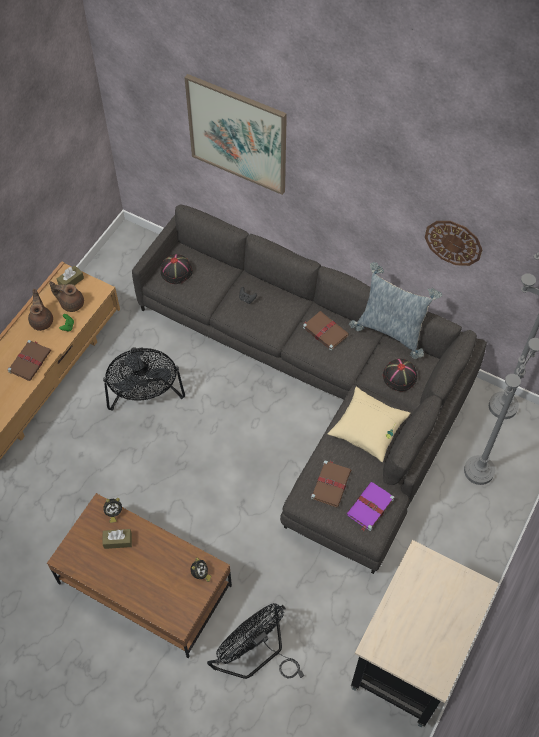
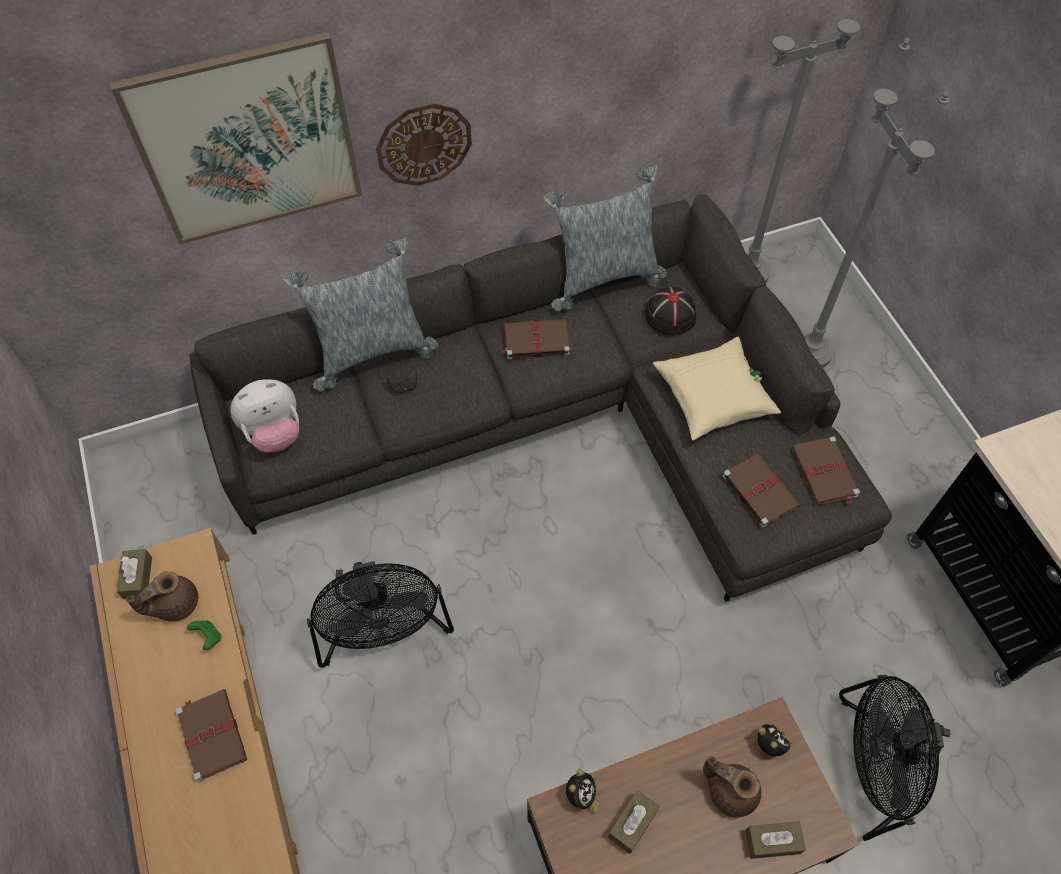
camera: 50 degrees left, 0 degrees up
brown teapot [28,289,53,331] -> brown teapot moved to [703,756,761,818]
black fan [103,347,185,411] -> black fan turned 45 degrees clockwise [307,561,454,668]
black hat [161,254,193,284] -> plush toy [230,379,300,452]
purple book [346,482,395,532] -> brown book [792,436,860,505]
wall clock [425,221,482,266] -> wall clock moved to [376,103,472,186]
none -> pillow [282,237,439,392]
none -> brown tissue box [745,821,806,859]

